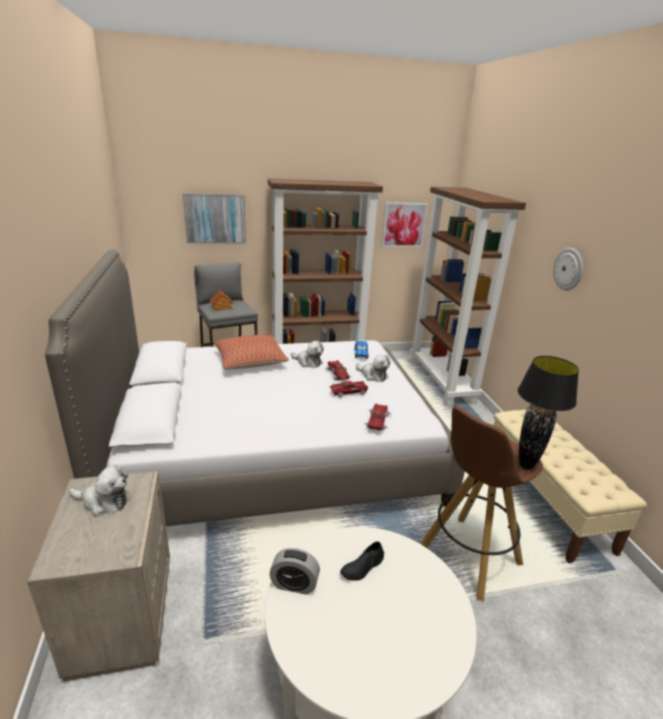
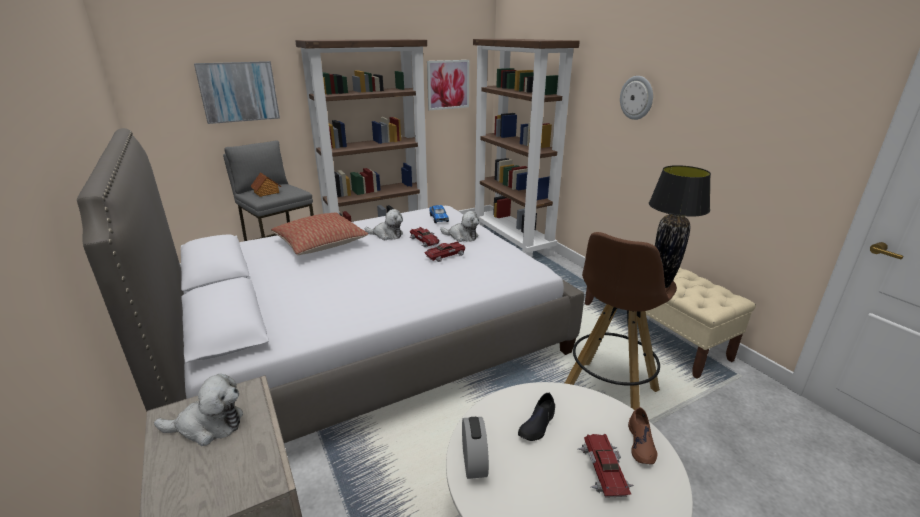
camera: 15 degrees left, 0 degrees up
alarm clock [270,548,320,595] -> alarm clock turned 90 degrees counterclockwise [462,417,489,479]
toy car [364,403,391,431] -> toy car moved to [578,434,634,498]
none -> brown shoe [628,407,657,464]

